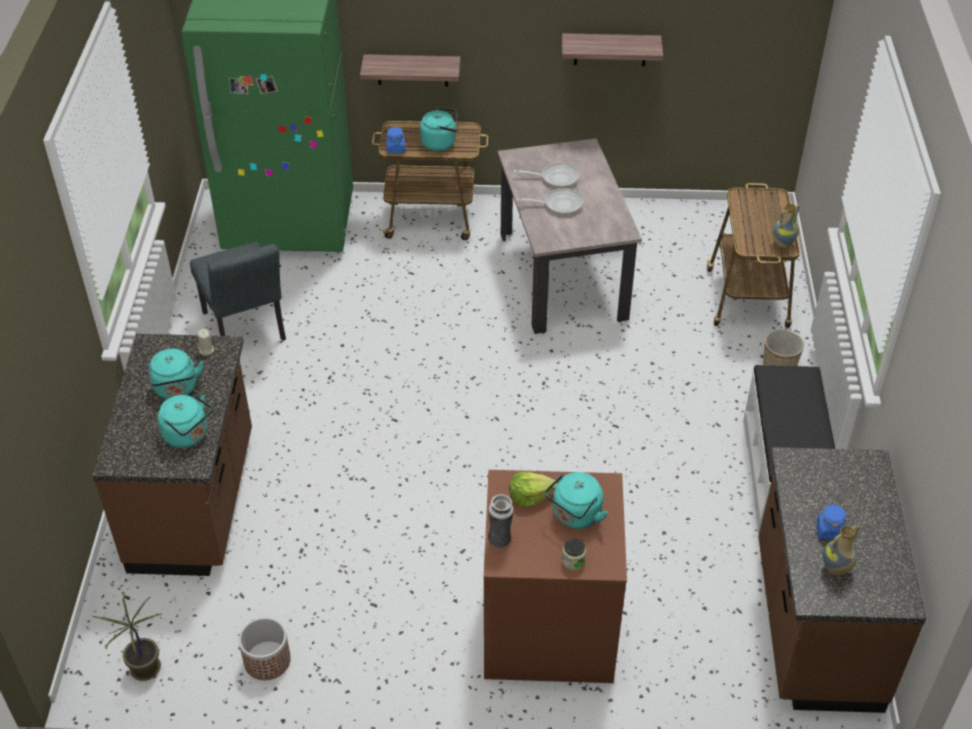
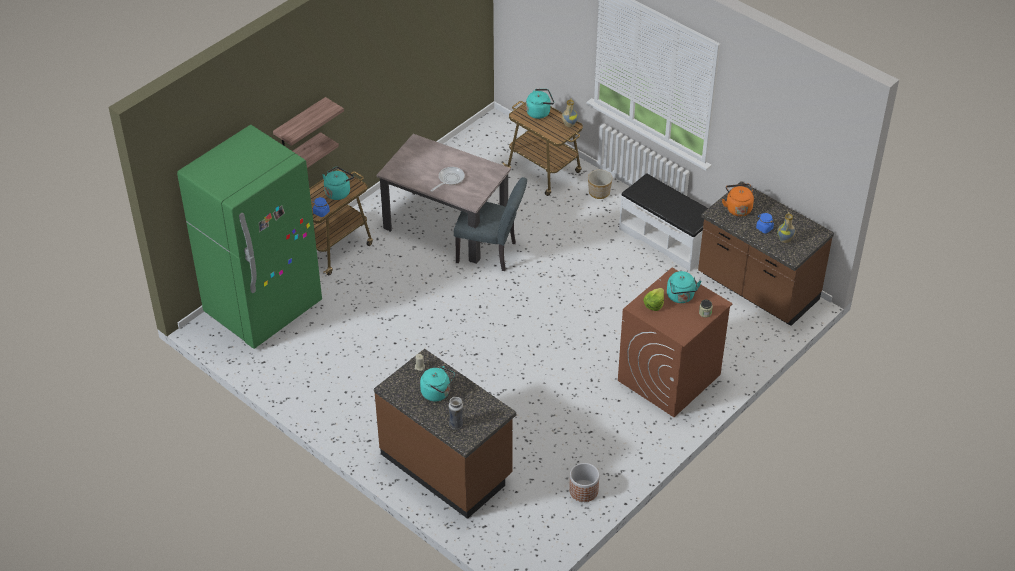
camera: 50 degrees left, 0 degrees up
potted plant [93,593,161,681] -> none
turquoise kettle [158,394,213,448] -> turquoise kettle moved to [526,89,554,119]
grey chair [190,241,286,341] -> grey chair moved to [454,177,527,271]
vase [488,494,514,548] -> vase moved to [448,397,463,430]
frying pan [514,163,580,188] -> none
shelf [562,33,663,66] -> shelf moved to [273,97,344,146]
none -> orange kettle [722,184,754,216]

